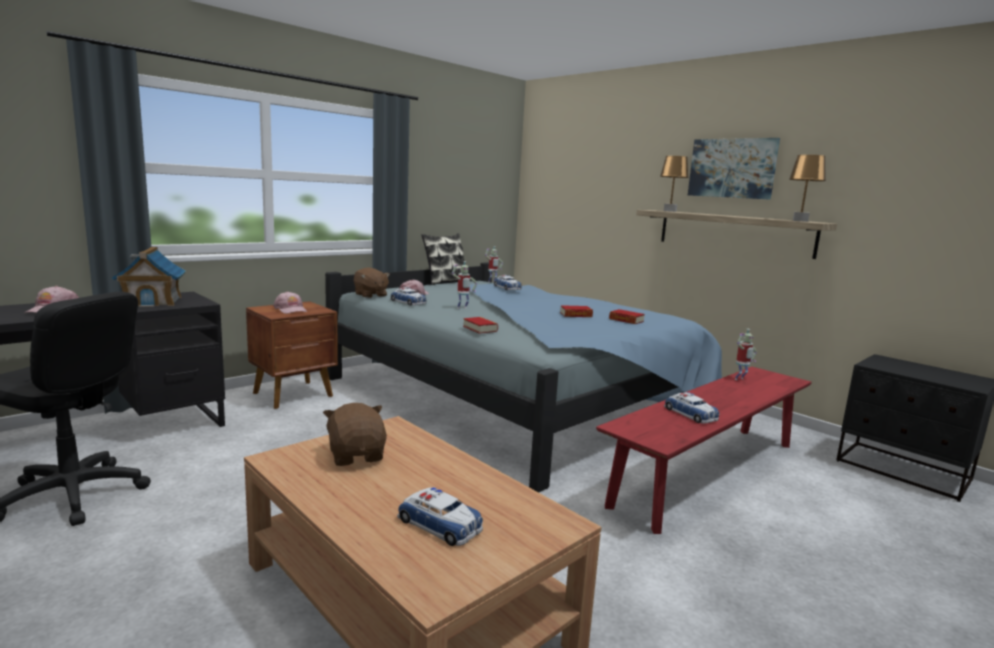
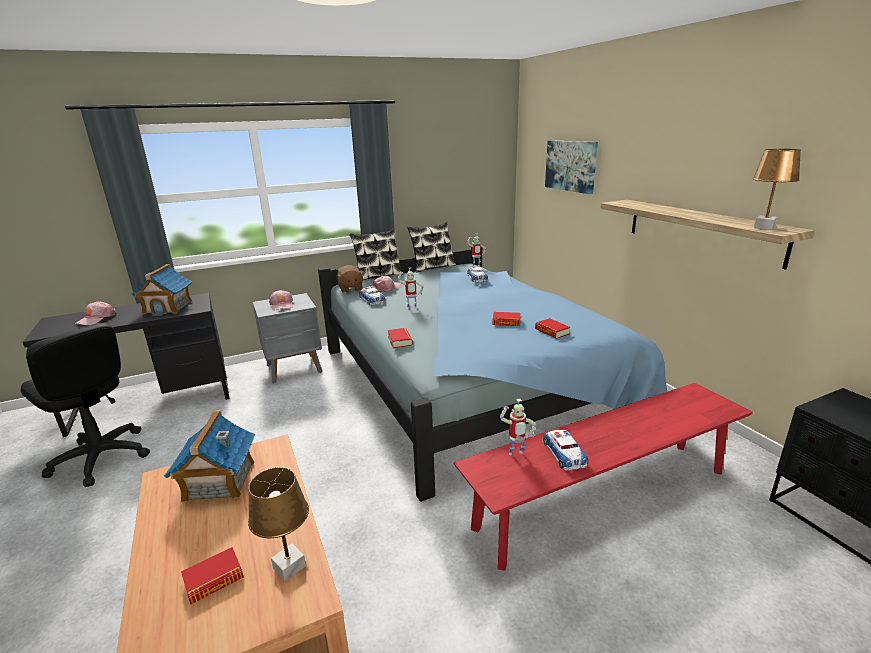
camera: 20 degrees right, 10 degrees up
brown nightstand [246,301,338,409] -> grey nightstand [253,293,322,384]
brown plush toy [323,403,387,466] -> toy house [164,410,255,502]
toy car [397,487,483,546] -> book [181,547,244,604]
brown table lamp [660,156,689,212] -> brown table lamp moved to [248,467,309,581]
picture [688,138,780,200] -> picture moved to [545,140,598,194]
toy robot [735,329,757,380] -> toy robot moved to [500,399,537,455]
none -> pillow [350,228,403,280]

